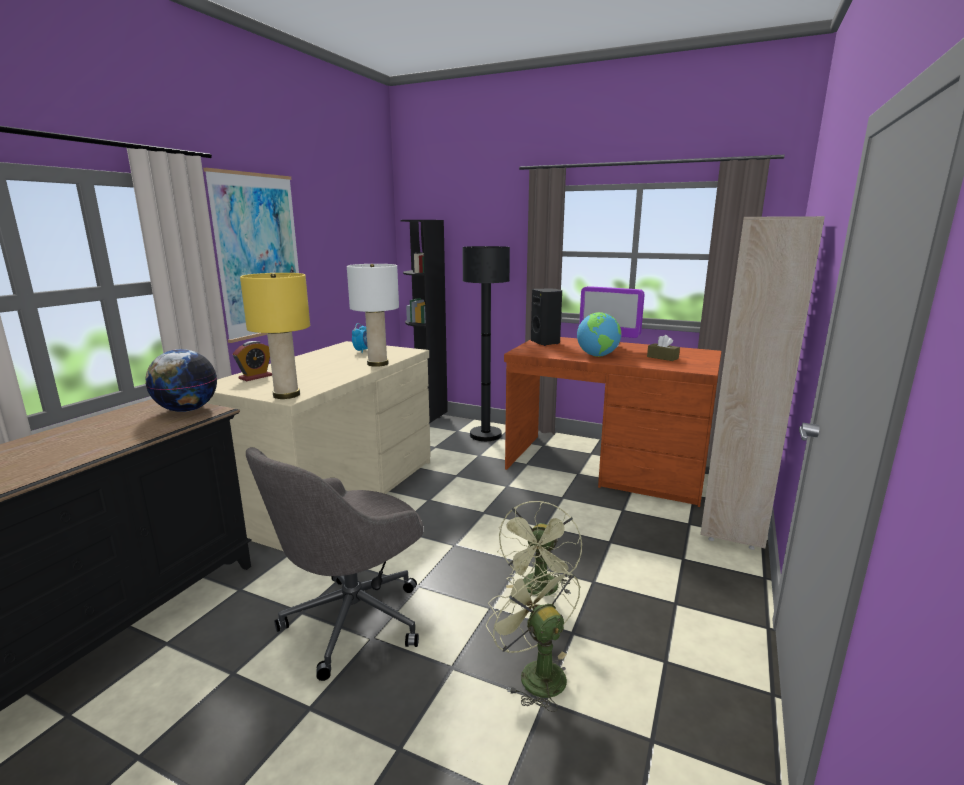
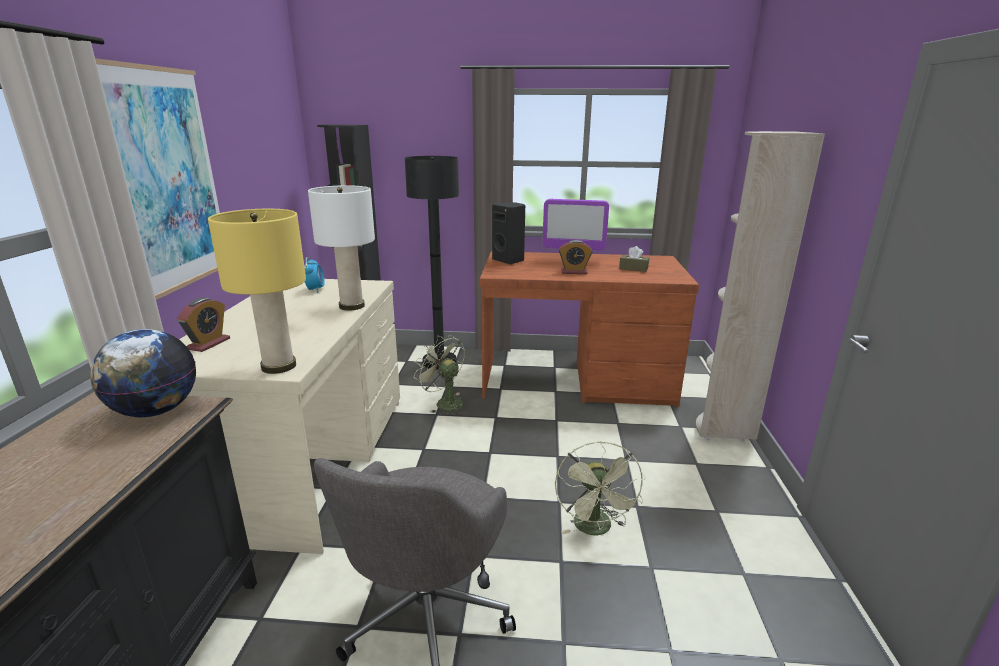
camera: 20 degrees left, 5 degrees up
green fan [486,560,581,712] -> green fan moved to [414,335,465,416]
globe [577,312,621,357] -> alarm clock [559,240,592,274]

